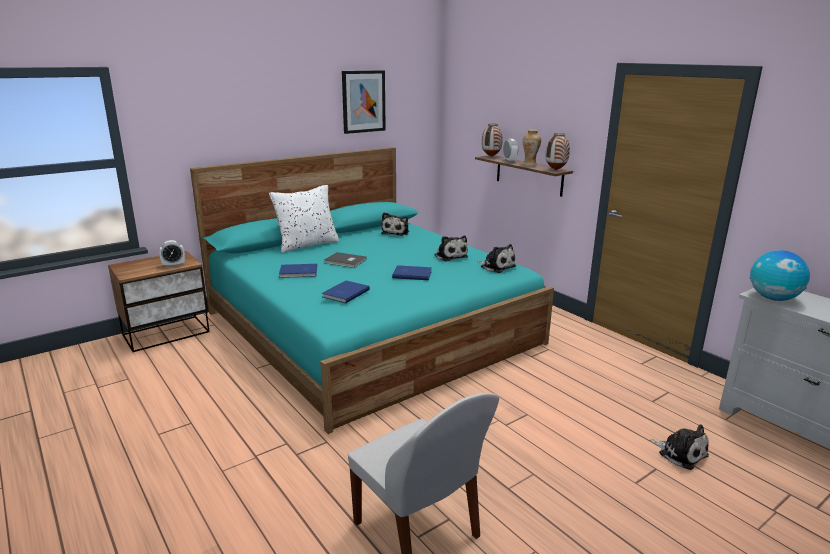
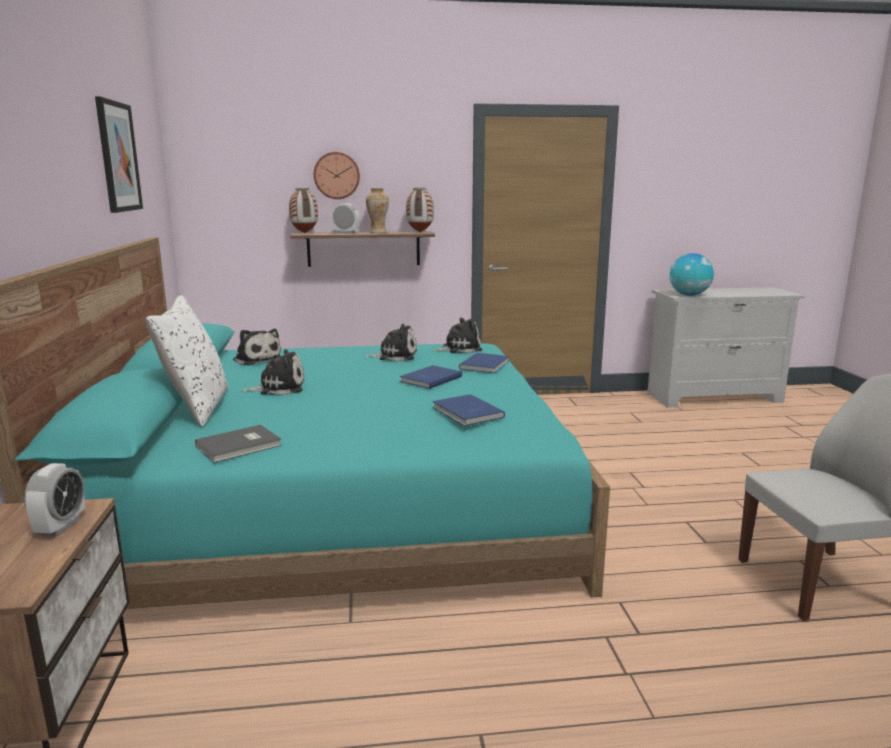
camera: 60 degrees left, 5 degrees down
blue book [279,264,317,278] -> blue book moved to [459,353,510,373]
grey book [324,252,366,268] -> grey book moved to [195,425,282,463]
plush toy [650,424,709,470] -> plush toy moved to [242,349,304,395]
none -> wall clock [314,152,360,199]

